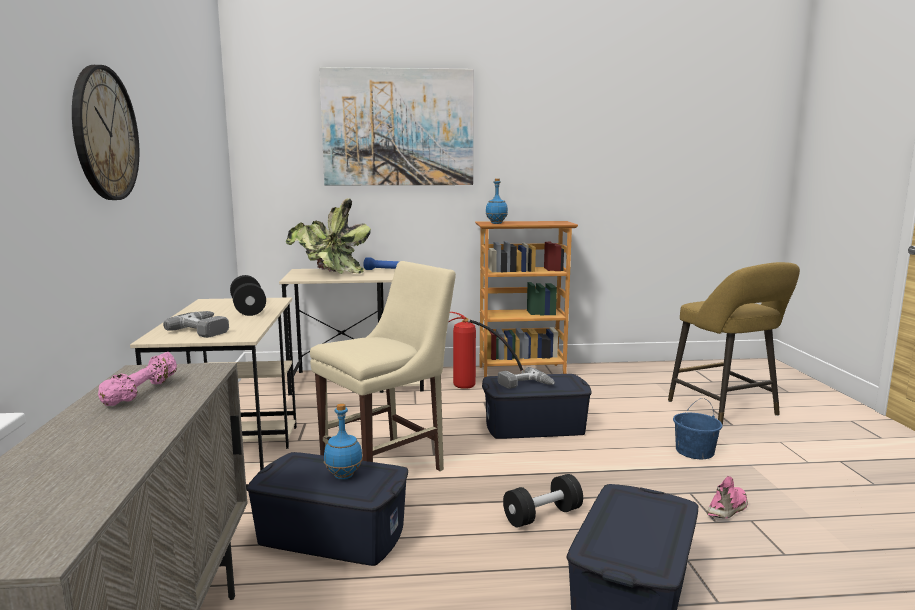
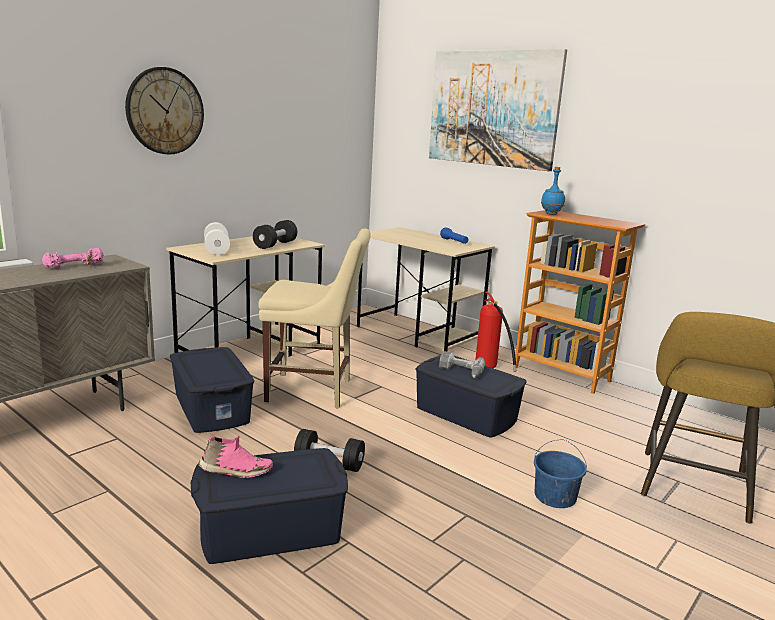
camera: 45 degrees right, 5 degrees up
power drill [163,311,229,338] -> white dumbbell [204,222,230,255]
potted plant [286,198,371,274] -> none
blue bottle [324,403,363,480] -> none
pink shoe [707,476,748,518] -> pink shoe moved to [198,436,273,478]

